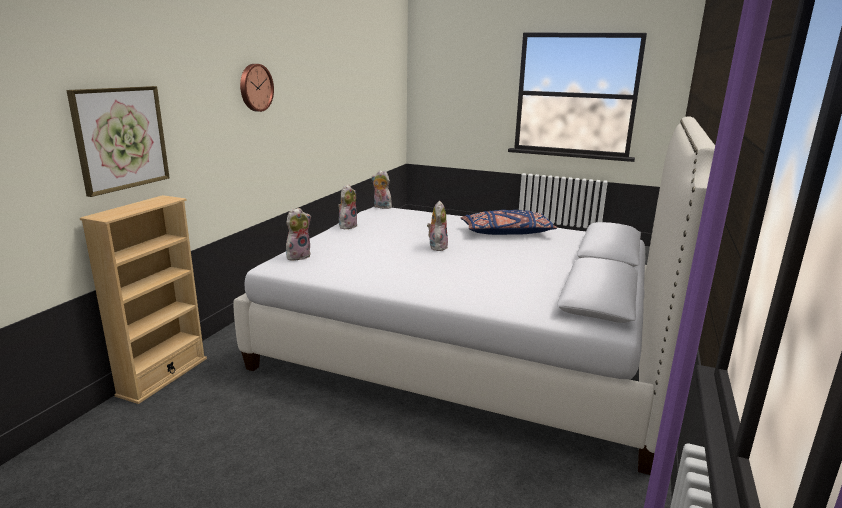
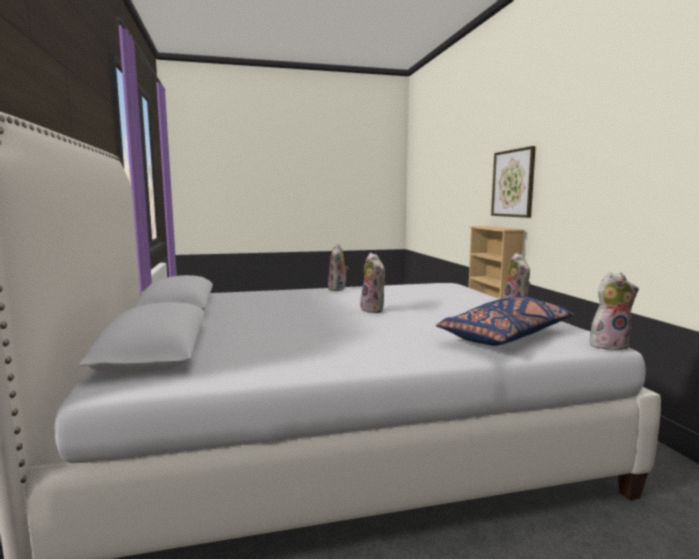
camera: 145 degrees right, 10 degrees down
wall clock [240,64,274,112] -> none
plush toy [286,208,311,261] -> plush toy moved to [328,243,349,291]
blue pillow [461,210,557,235] -> blue pillow moved to [436,297,573,346]

